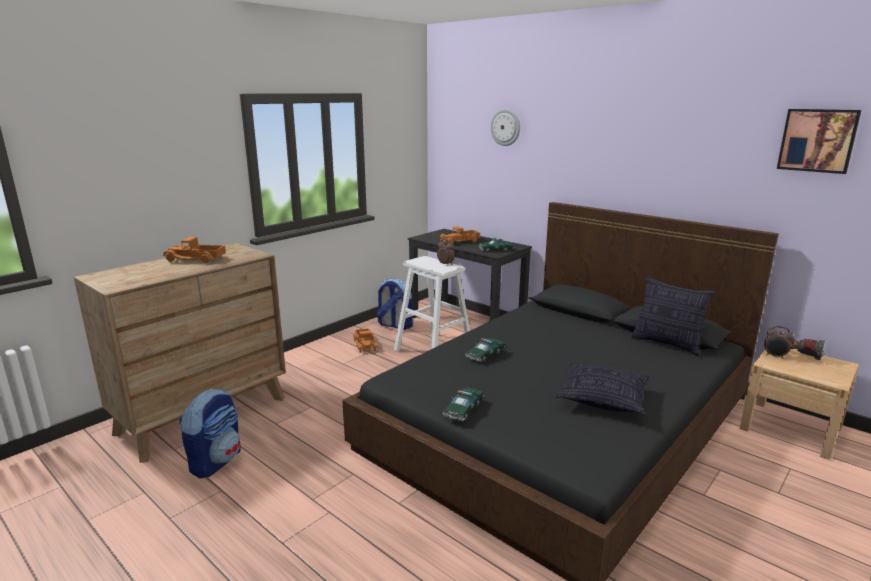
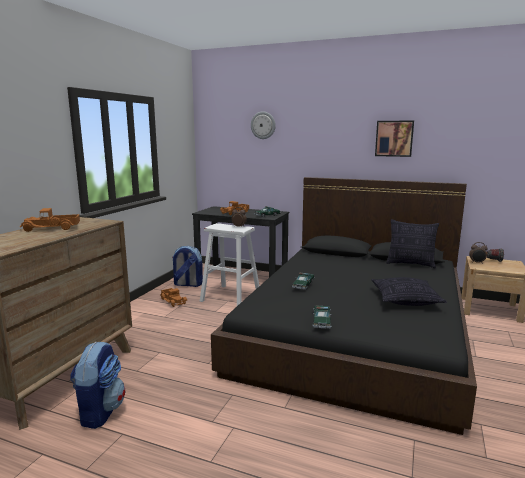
camera: 20 degrees left, 5 degrees down
picture [777,109,862,174] -> picture moved to [375,120,414,157]

